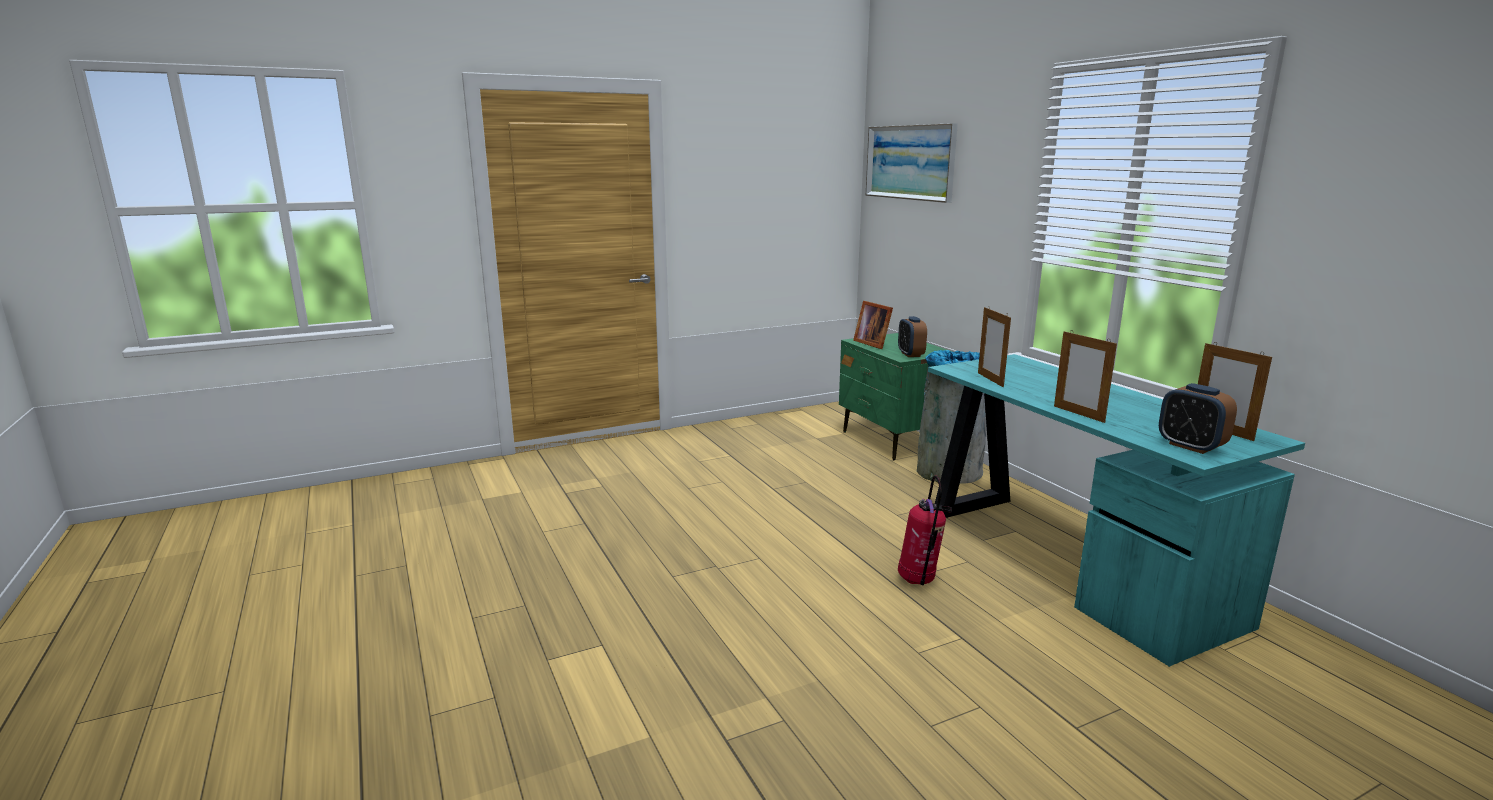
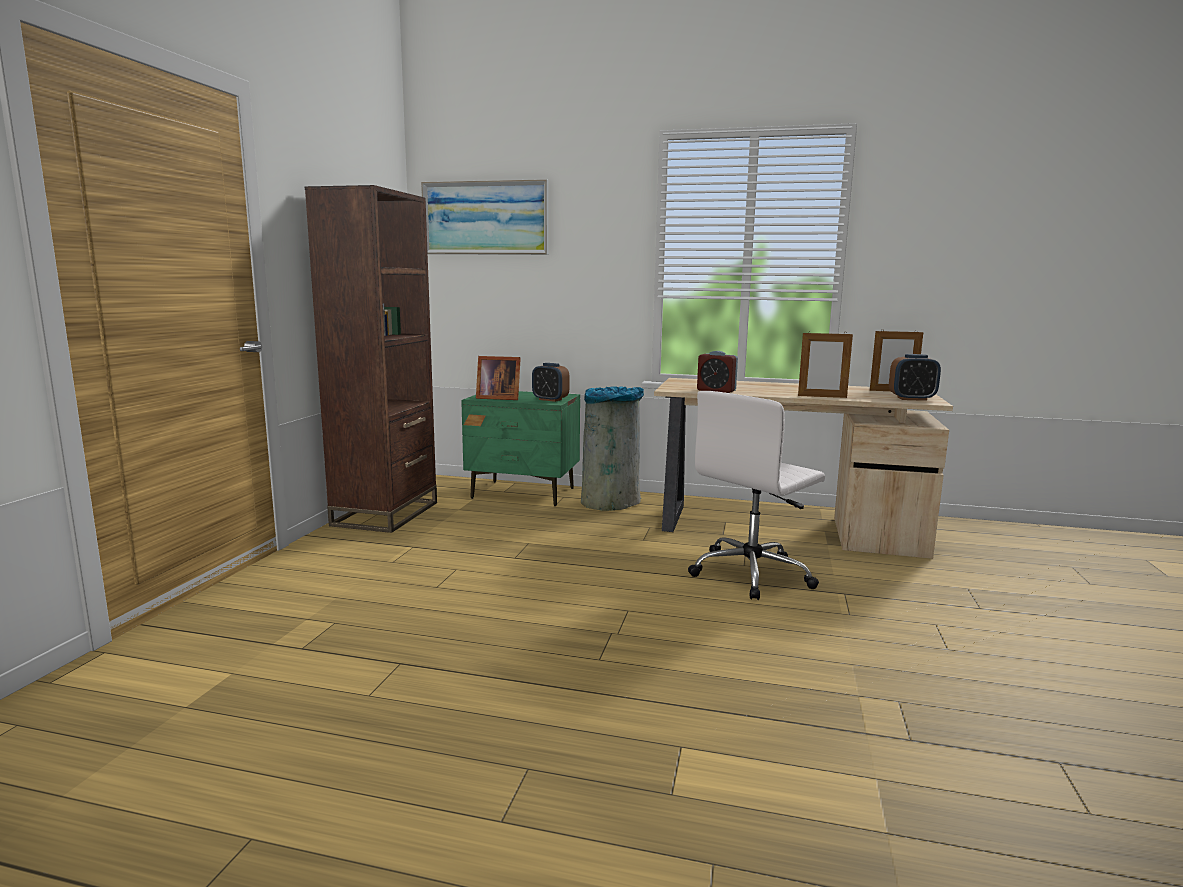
camera: 50 degrees left, 5 degrees down
fire extinguisher [898,475,952,585] -> white office chair [688,391,825,600]
turquoise desk [928,354,1305,667] -> beige desk [654,378,953,559]
picture frame [978,306,1011,387] -> alarm clock [697,351,738,393]
none -> brown bookcase [304,185,437,533]

